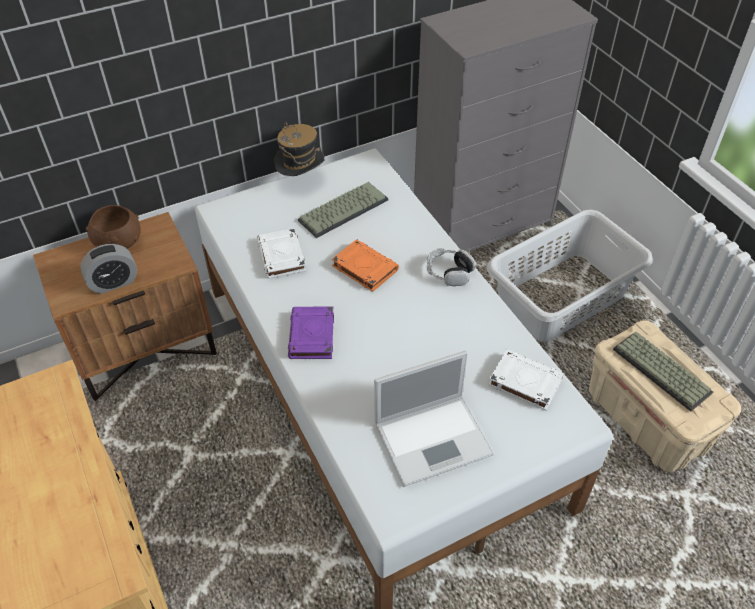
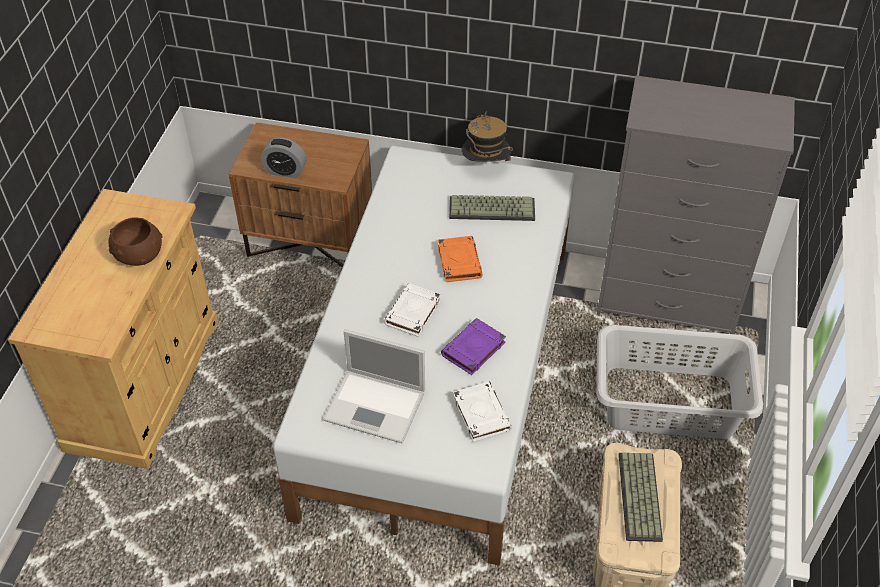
camera: 40 degrees right, 0 degrees up
brown bowl [86,205,141,249] -> brown bowl moved to [109,217,163,266]
white book [257,228,306,279] -> white book moved to [384,283,441,337]
purple book [288,307,334,359] -> purple book moved to [441,318,506,375]
headphones [427,248,476,286] -> none

